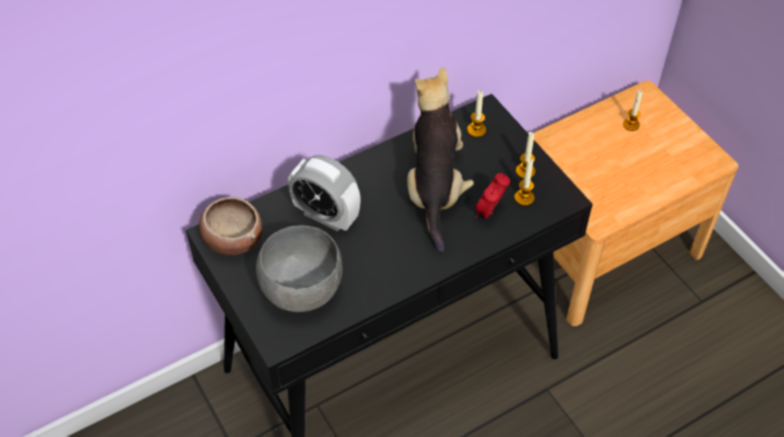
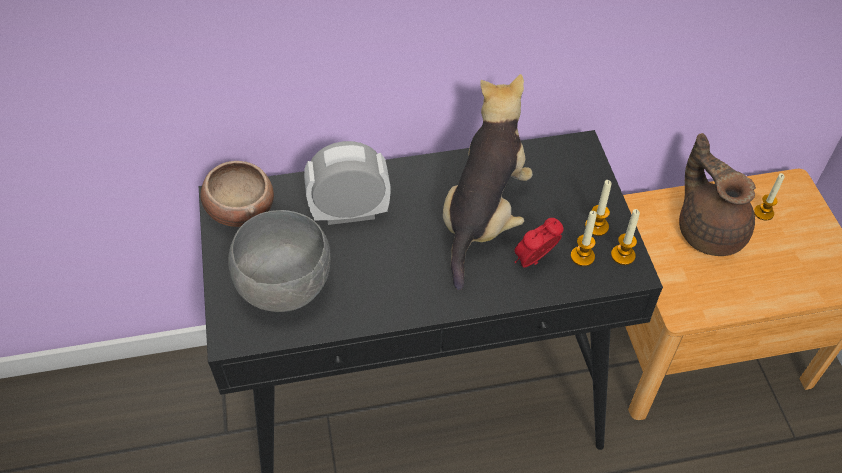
camera: 20 degrees right, 0 degrees up
alarm clock [288,155,360,231] -> alarm clock turned 120 degrees clockwise [304,141,390,225]
candle [467,90,486,137] -> candle moved to [611,209,640,265]
none -> brown teapot [679,133,756,256]

